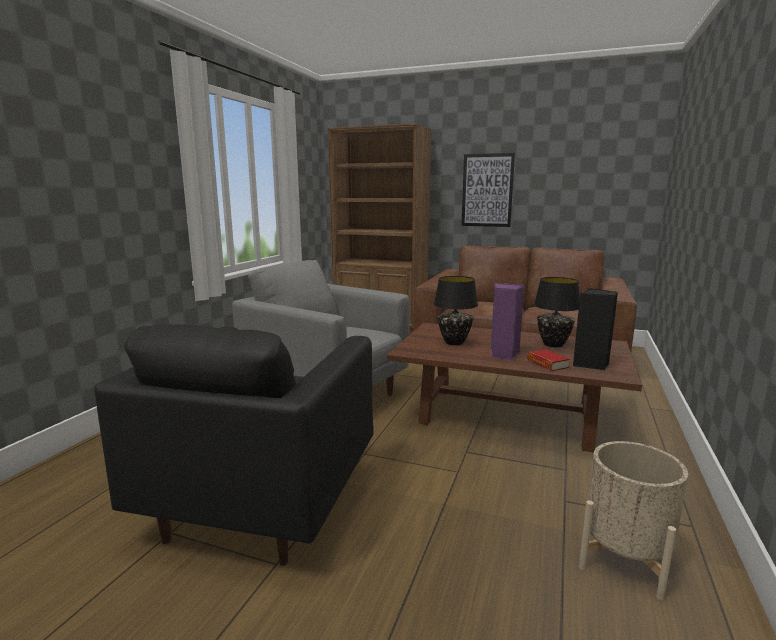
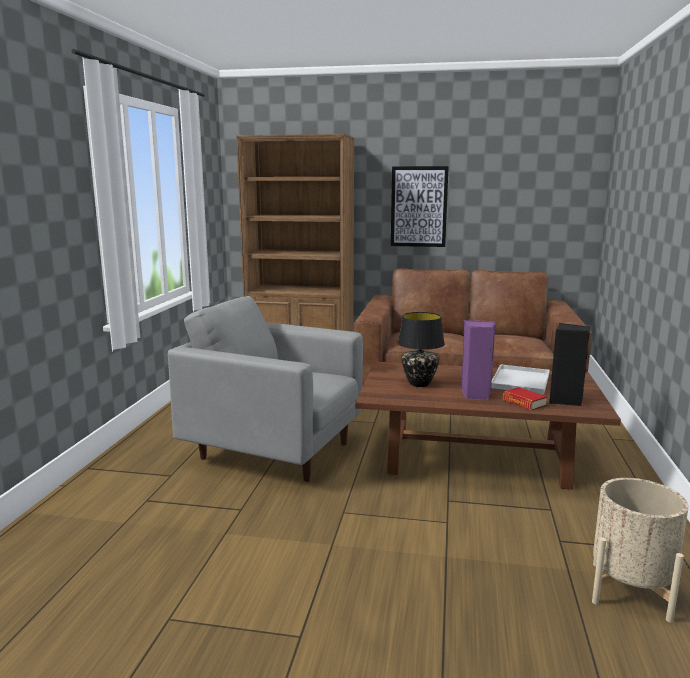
camera: 10 degrees left, 0 degrees up
black armchair [94,324,374,566] -> none
black table lamp [534,277,580,347] -> white tray [491,364,550,395]

